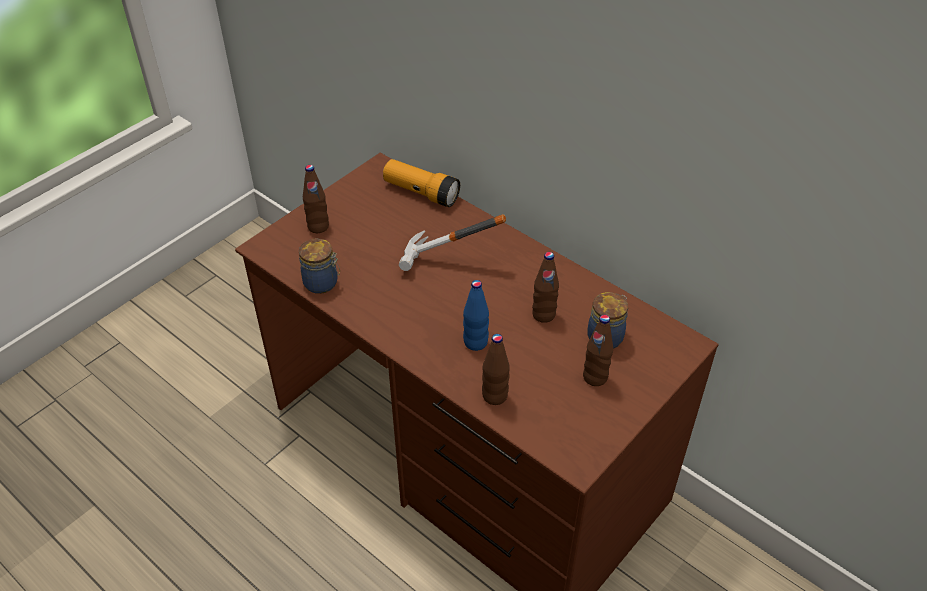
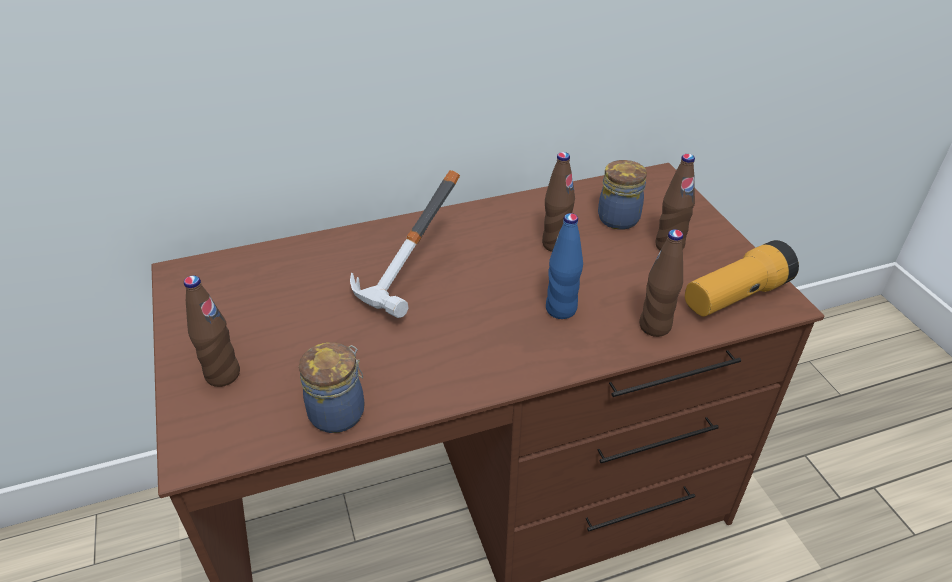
camera: 60 degrees left, 5 degrees down
flashlight [383,159,460,207] -> flashlight moved to [685,240,799,317]

